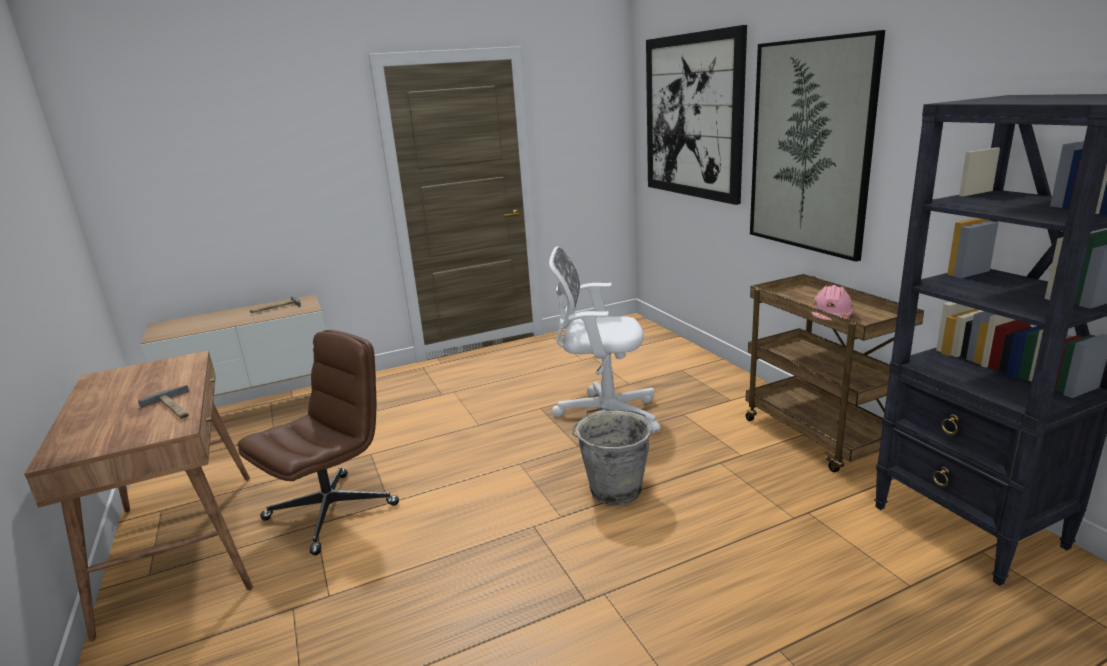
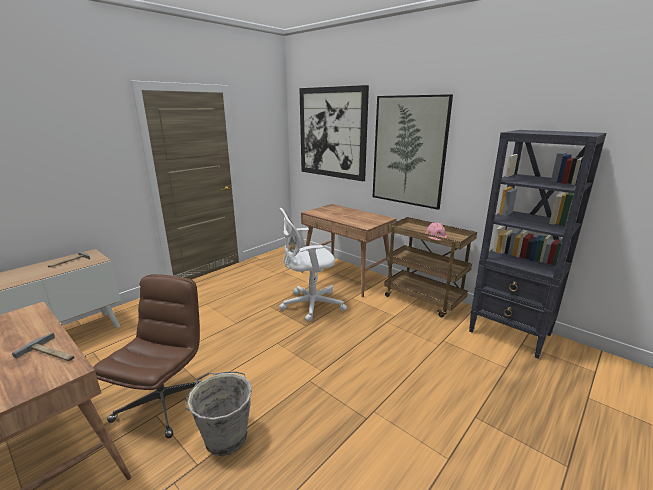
camera: 25 degrees left, 0 degrees up
grey bucket [572,407,652,505] -> grey bucket moved to [185,371,252,456]
none -> brown desk [301,204,397,298]

